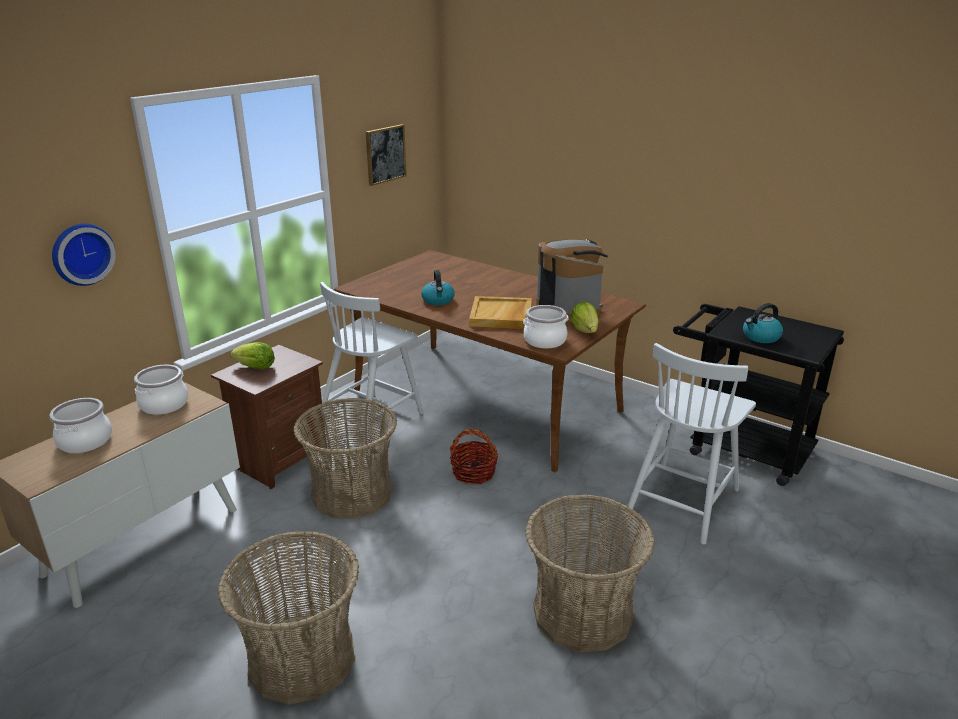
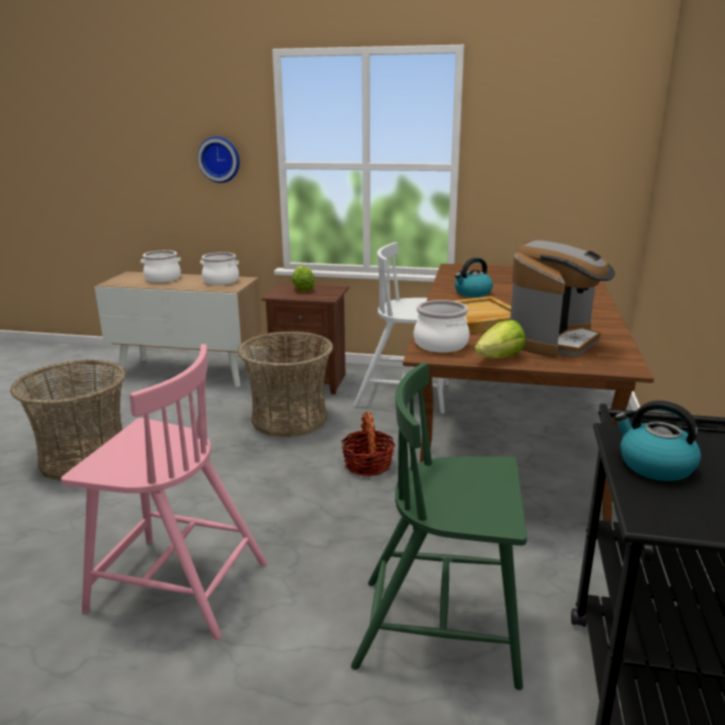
camera: 65 degrees right, 5 degrees down
picture [366,124,407,186] -> none
basket [525,494,655,652] -> pink chair [61,344,267,640]
white chair [625,343,756,545] -> green chair [351,363,527,690]

